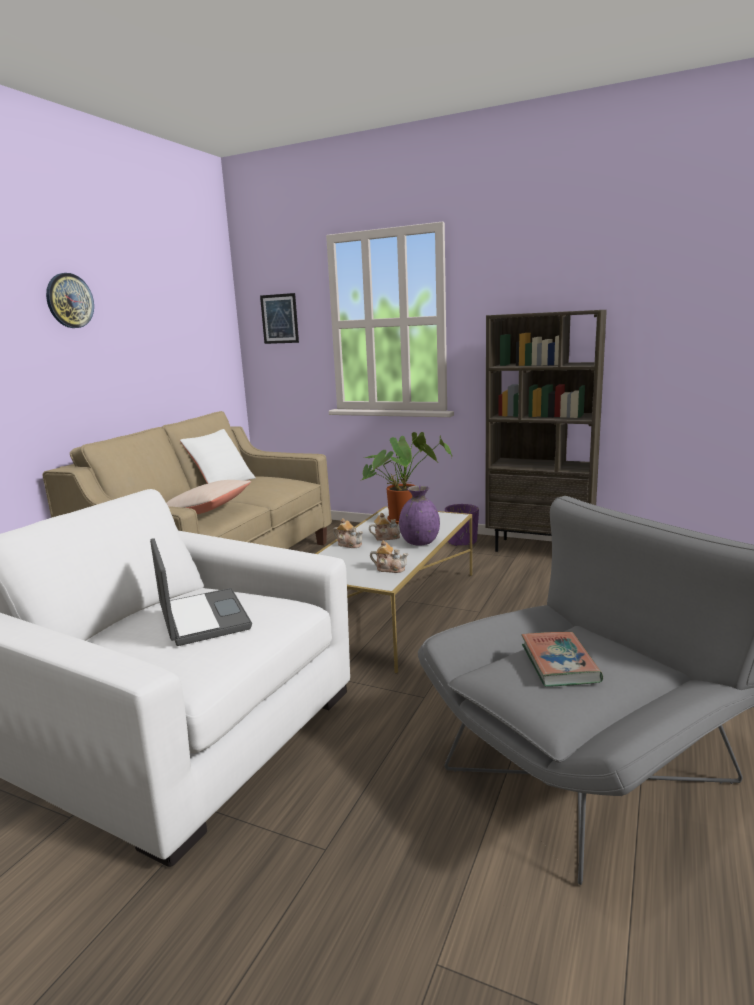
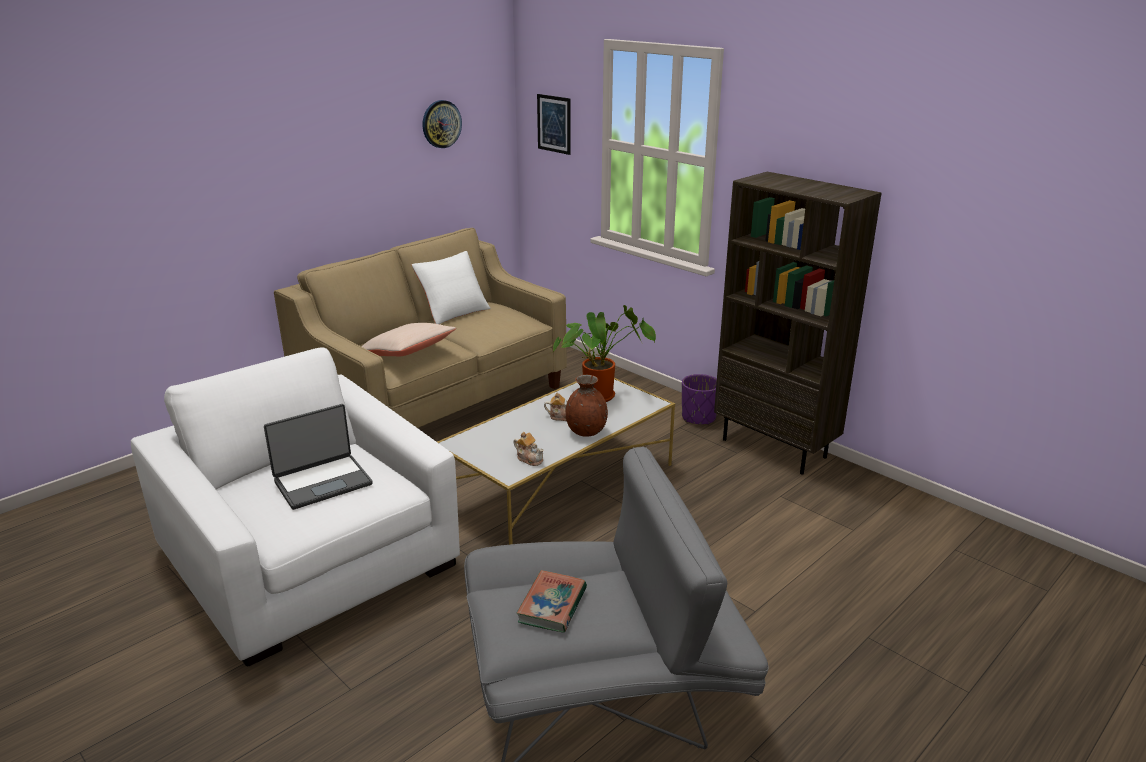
camera: 20 degrees right, 10 degrees up
wall clock [46,273,94,328] -> wall clock moved to [423,100,462,148]
laptop [150,538,252,646] -> laptop turned 60 degrees clockwise [264,404,372,510]
teapot [333,518,363,548] -> none
purple vase [399,486,440,546] -> brown vase [565,375,608,437]

